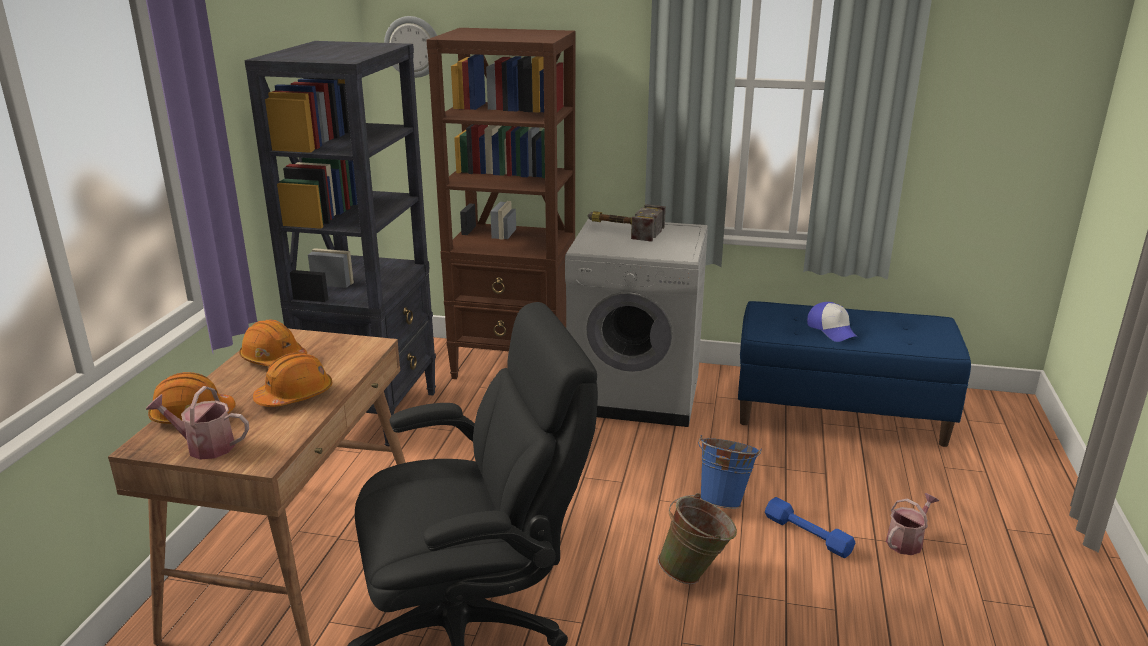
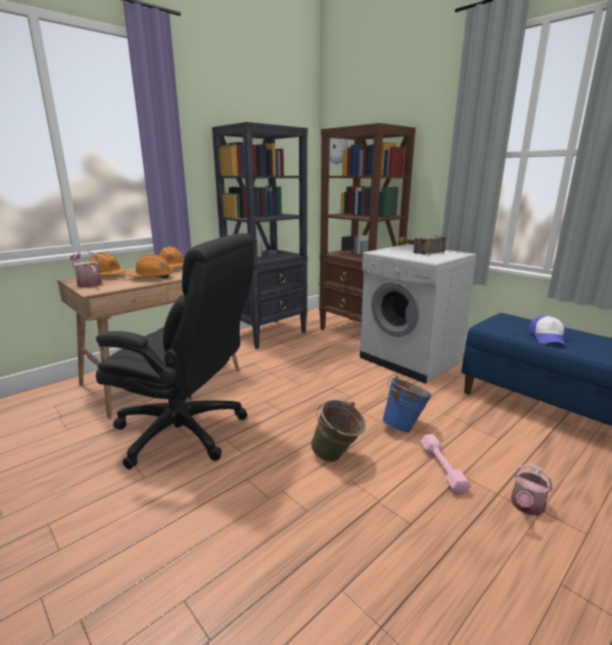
camera: 35 degrees right, 5 degrees down
blue dumbbell [765,497,855,558] -> pink dumbbell [420,434,471,495]
watering can [886,493,939,555] -> watering can turned 135 degrees clockwise [511,464,553,516]

